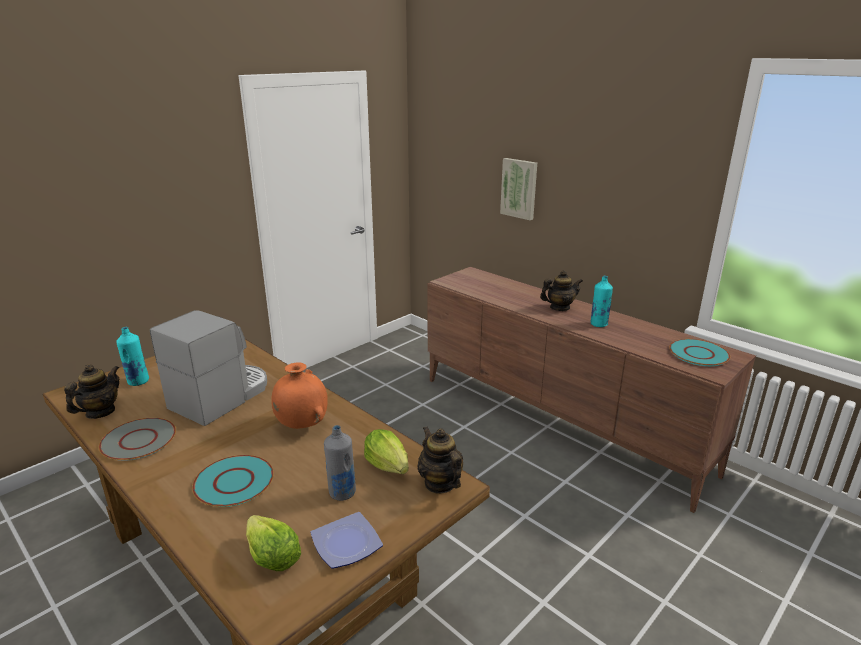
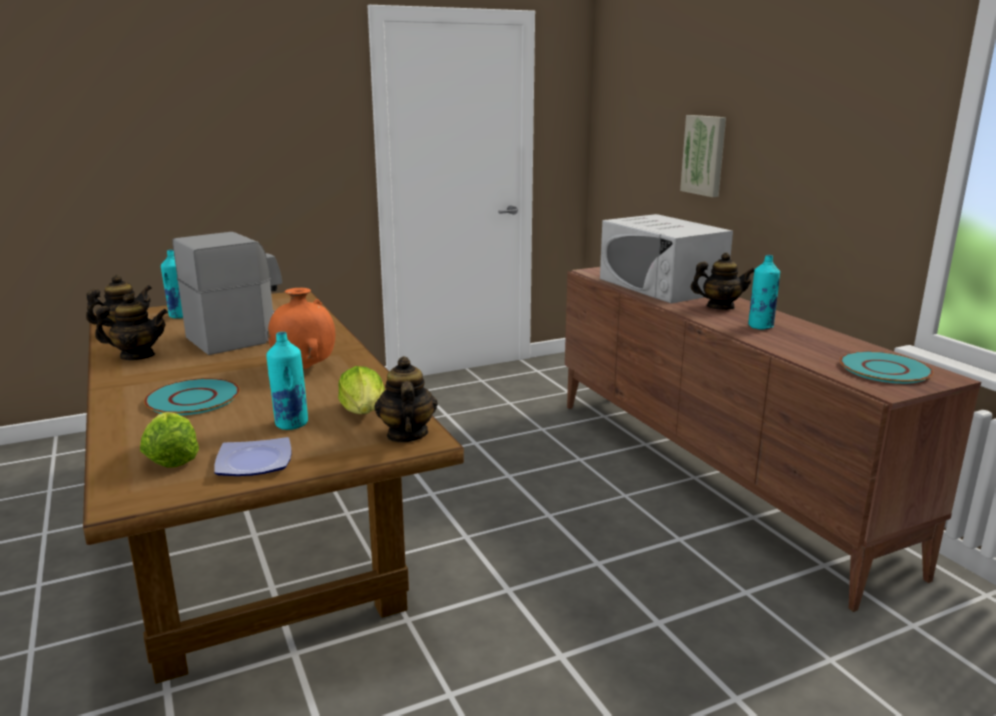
camera: 20 degrees right, 5 degrees down
grey plate [99,418,176,461] -> teapot [95,294,168,360]
grey bottle [324,425,356,501] -> turquoise bottle [266,332,308,430]
none -> white microwave [600,214,733,304]

